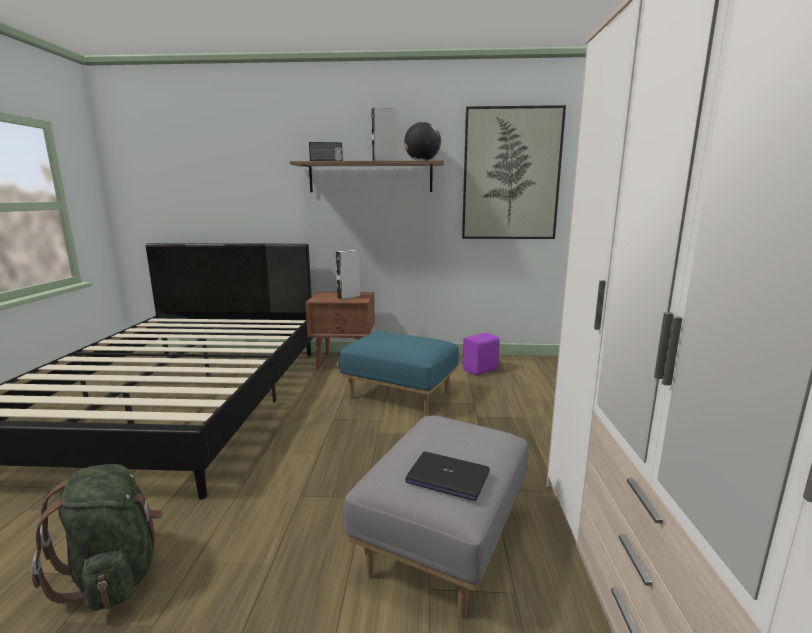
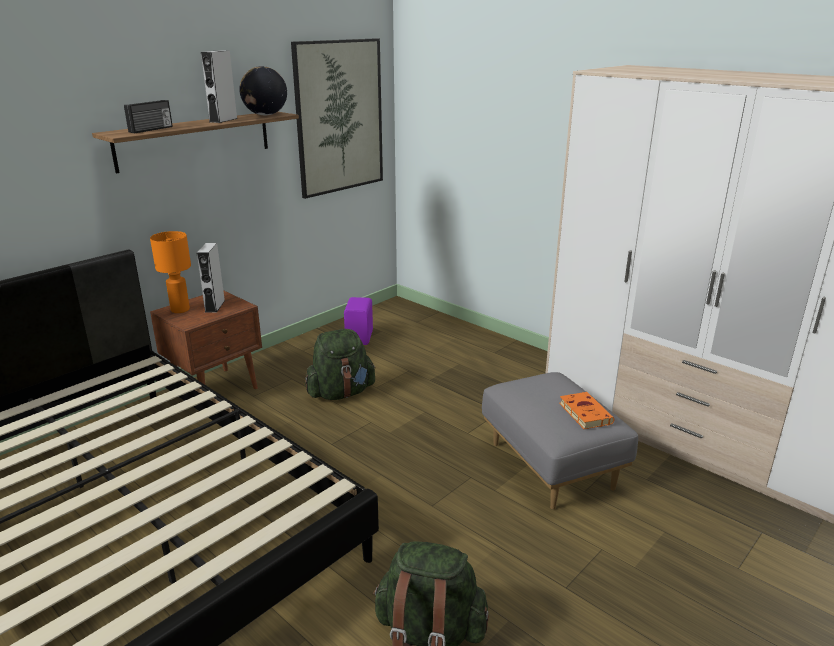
camera: 50 degrees left, 10 degrees up
blue ottoman [339,331,459,415] -> green backpack [305,329,376,400]
laptop [405,452,490,501] -> orange book [559,392,614,429]
none -> orange table lamp [150,231,191,313]

